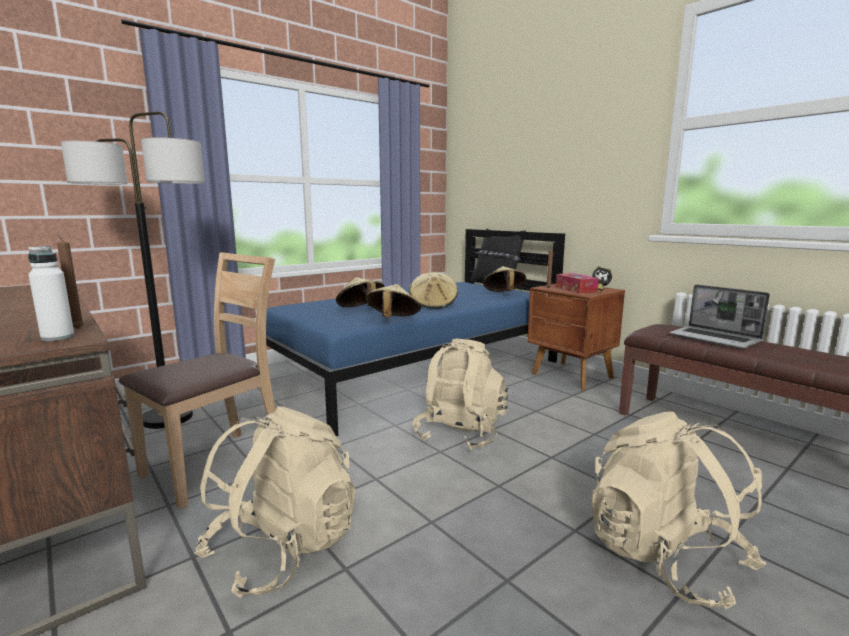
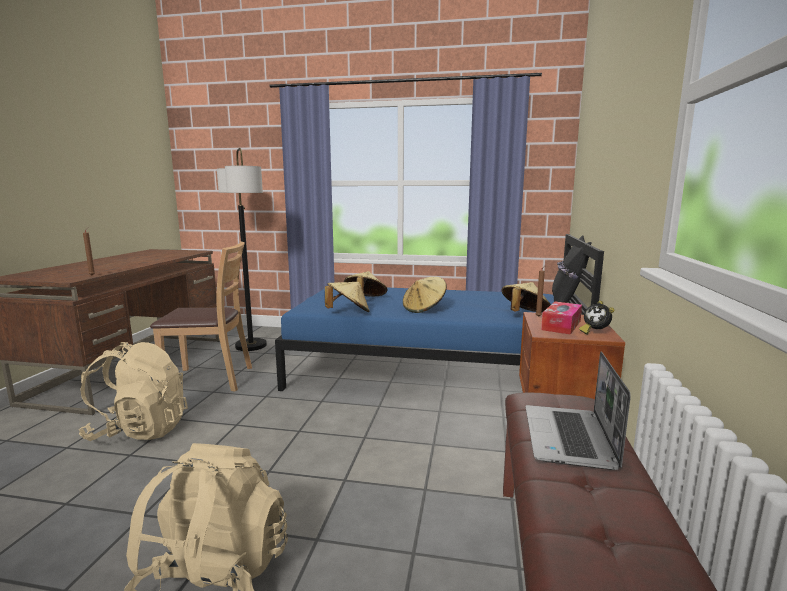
camera: 50 degrees right, 0 degrees up
white bottle [28,246,75,341] -> none
beige backpack [413,339,508,451] -> none

